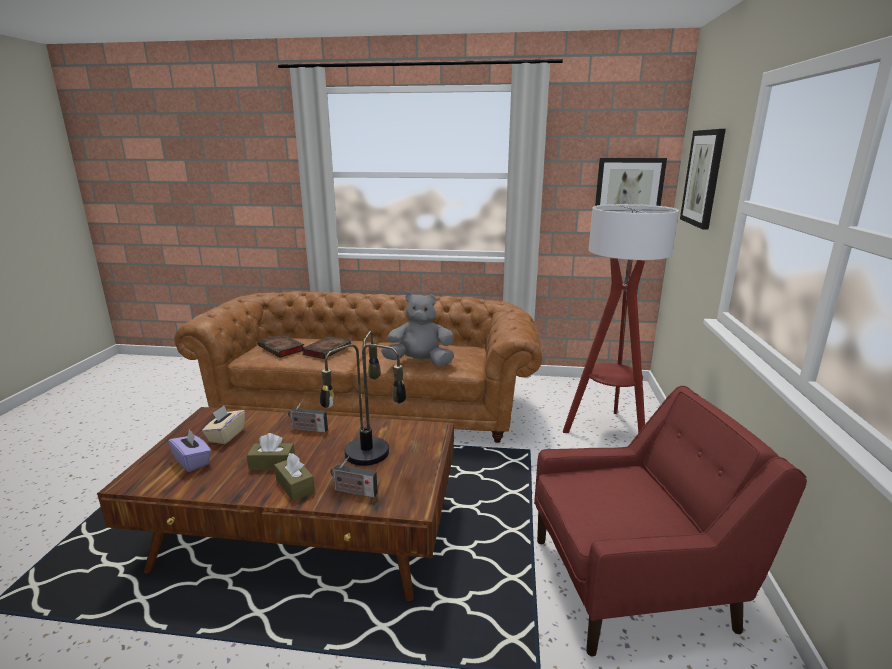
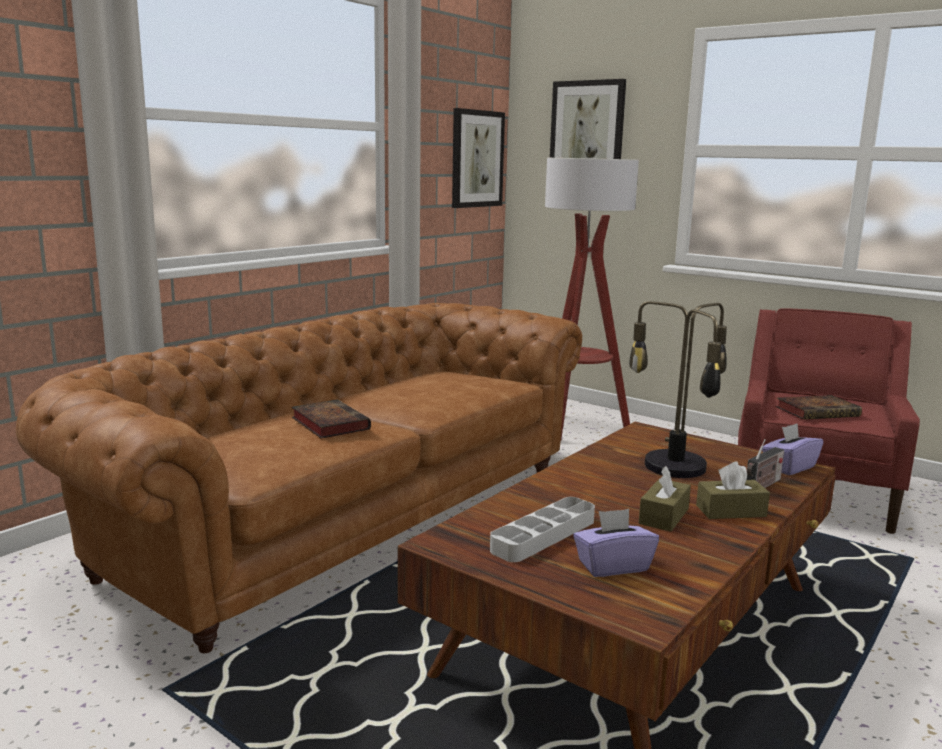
camera: 60 degrees left, 5 degrees down
beige tissue box [202,405,245,444] -> grey tray [490,497,595,562]
book [258,334,304,358] -> book moved to [776,395,862,420]
radio [288,400,328,433] -> none
grey plush toy [381,292,454,366] -> none
none -> purple tissue box [762,423,824,475]

